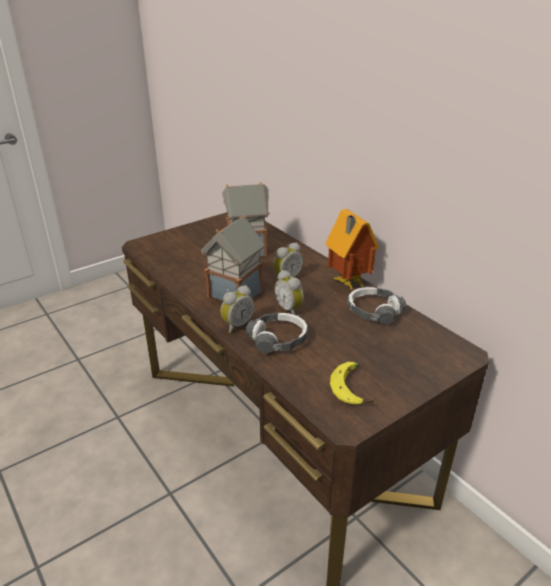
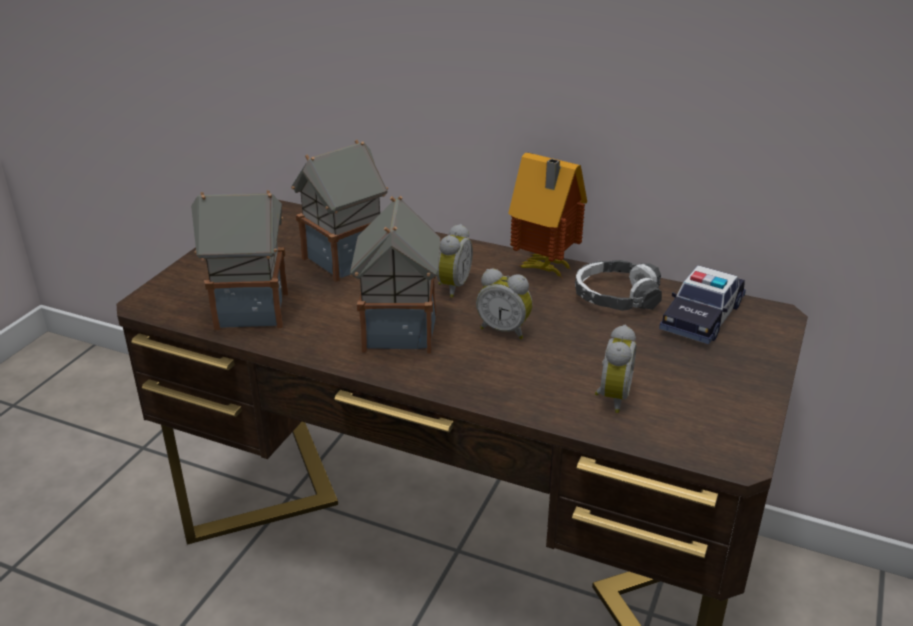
camera: 30 degrees left, 0 degrees up
alarm clock [220,285,255,333] -> alarm clock moved to [595,325,636,413]
headphones [246,312,308,354] -> none
banana [330,362,374,405] -> none
none -> toy house [191,190,288,330]
none -> toy car [659,265,746,344]

